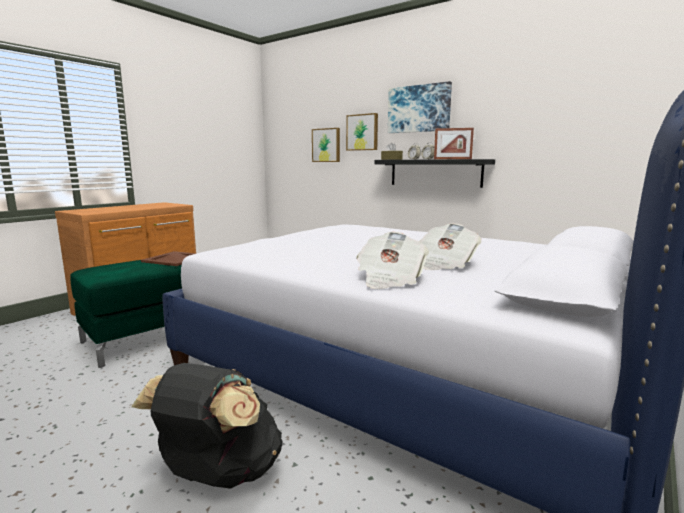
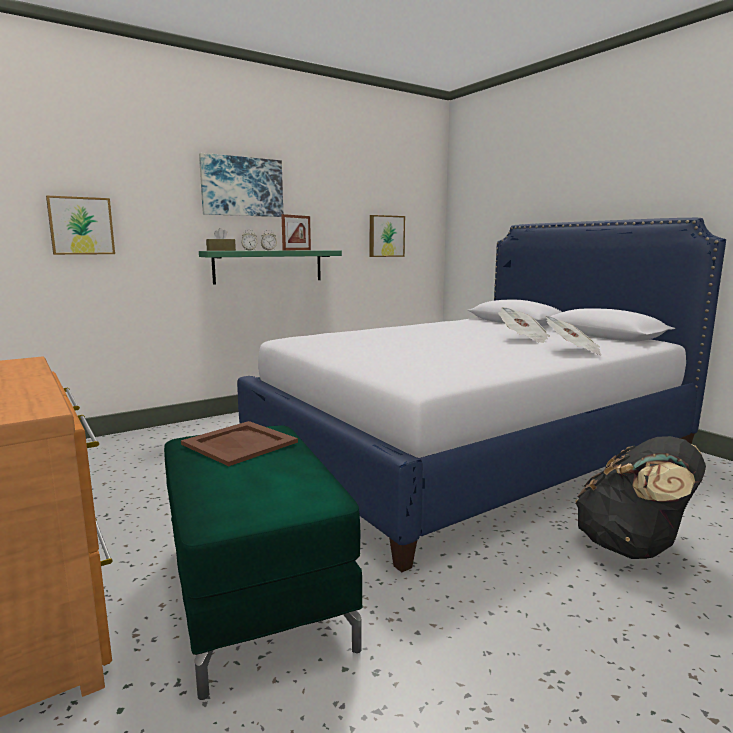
camera: 70 degrees left, 0 degrees up
picture [346,113,378,151] -> picture moved to [370,215,405,257]
black shelf [375,159,495,188] -> green shelf [199,250,342,285]

